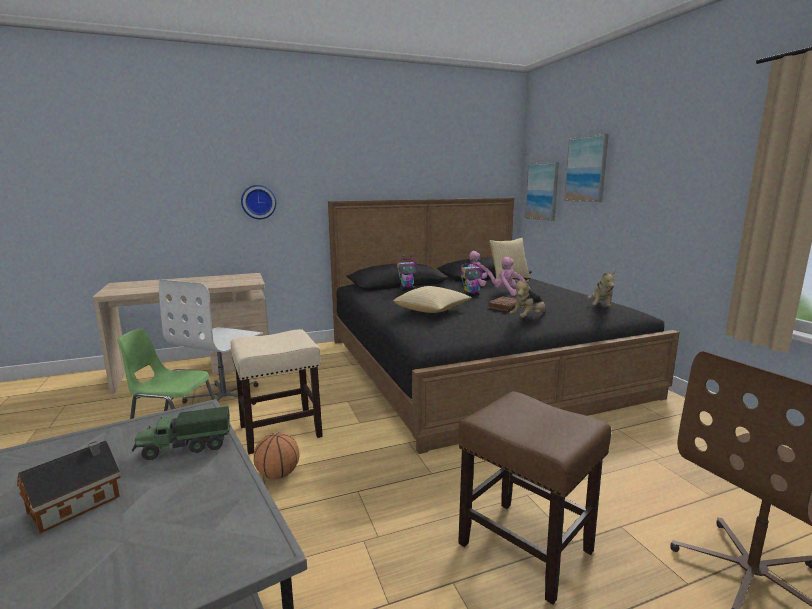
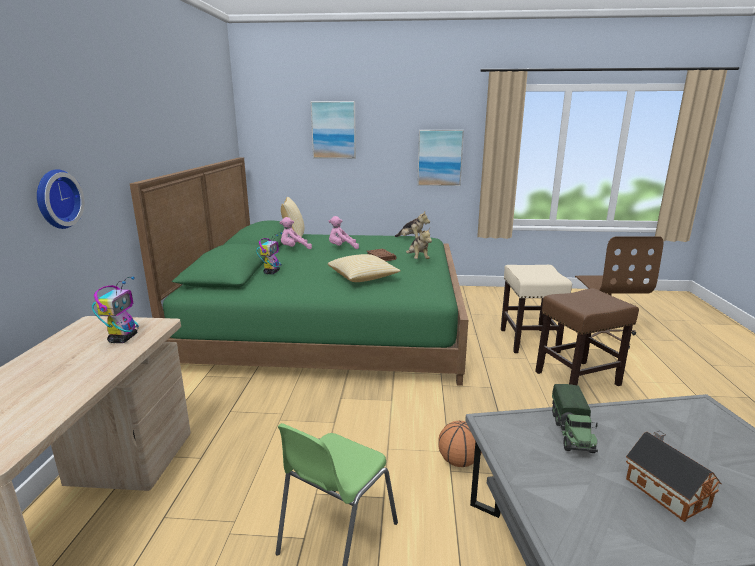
camera: 65 degrees left, 5 degrees up
white office chair [159,280,263,405] -> none
beige stool [231,329,323,454] -> beige stool moved to [501,265,572,353]
black bed [328,198,680,454] -> green bed [130,157,468,386]
toy robot [461,259,482,297] -> toy robot moved to [92,276,139,343]
picture [525,162,559,221] -> picture moved to [417,130,464,186]

